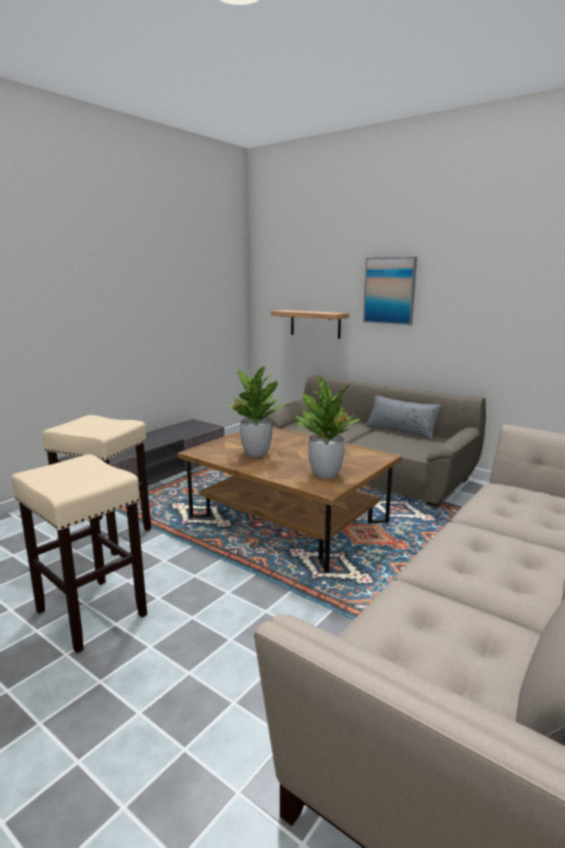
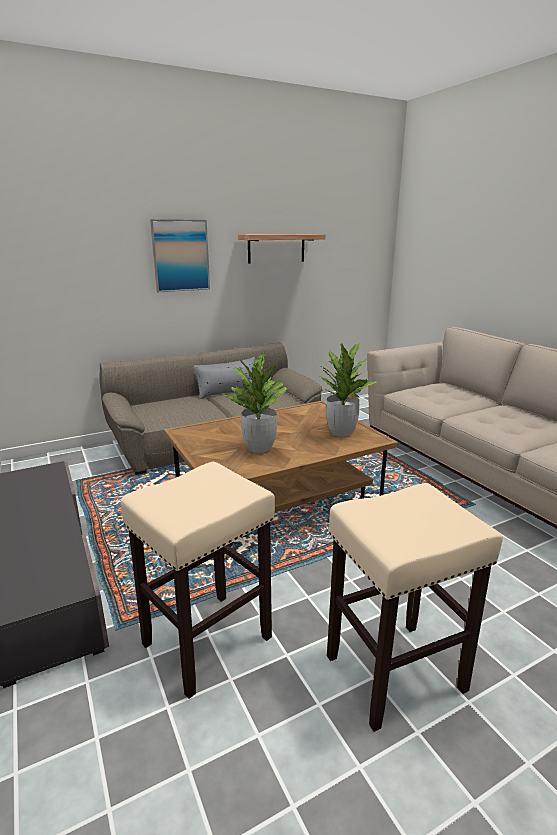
camera: 65 degrees left, 5 degrees up
shelf [271,310,349,339] -> shelf moved to [238,234,326,263]

